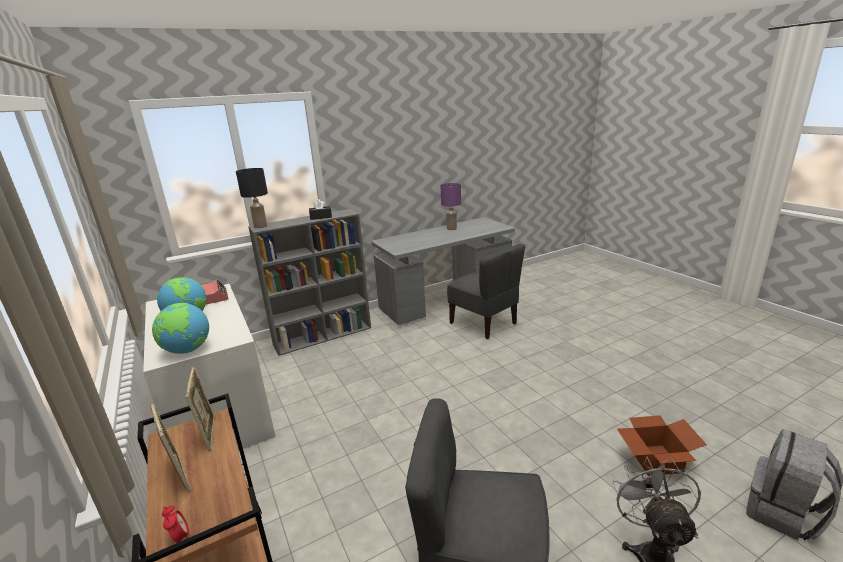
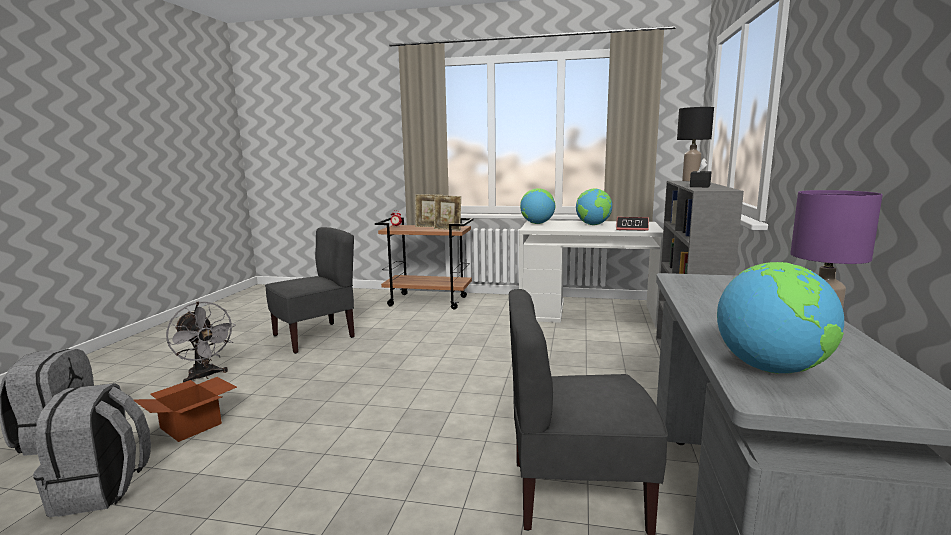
camera: 130 degrees right, 10 degrees down
none -> grey backpack [33,383,151,517]
none -> globe [717,262,844,374]

